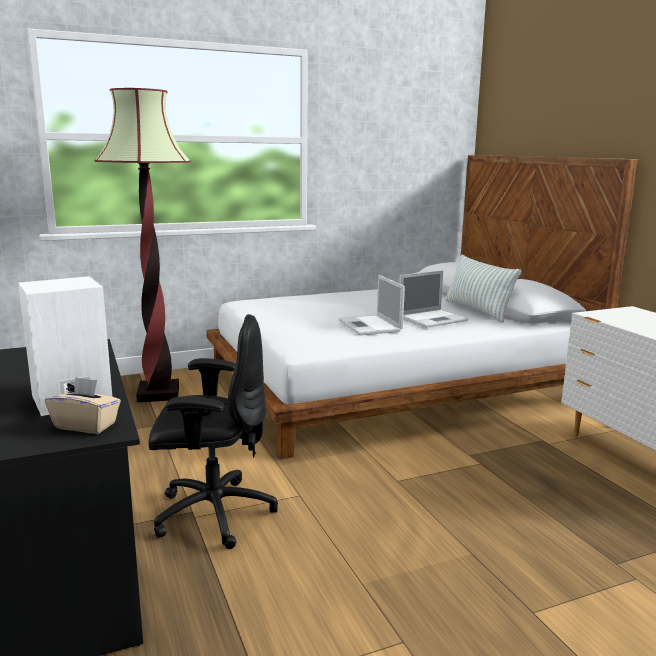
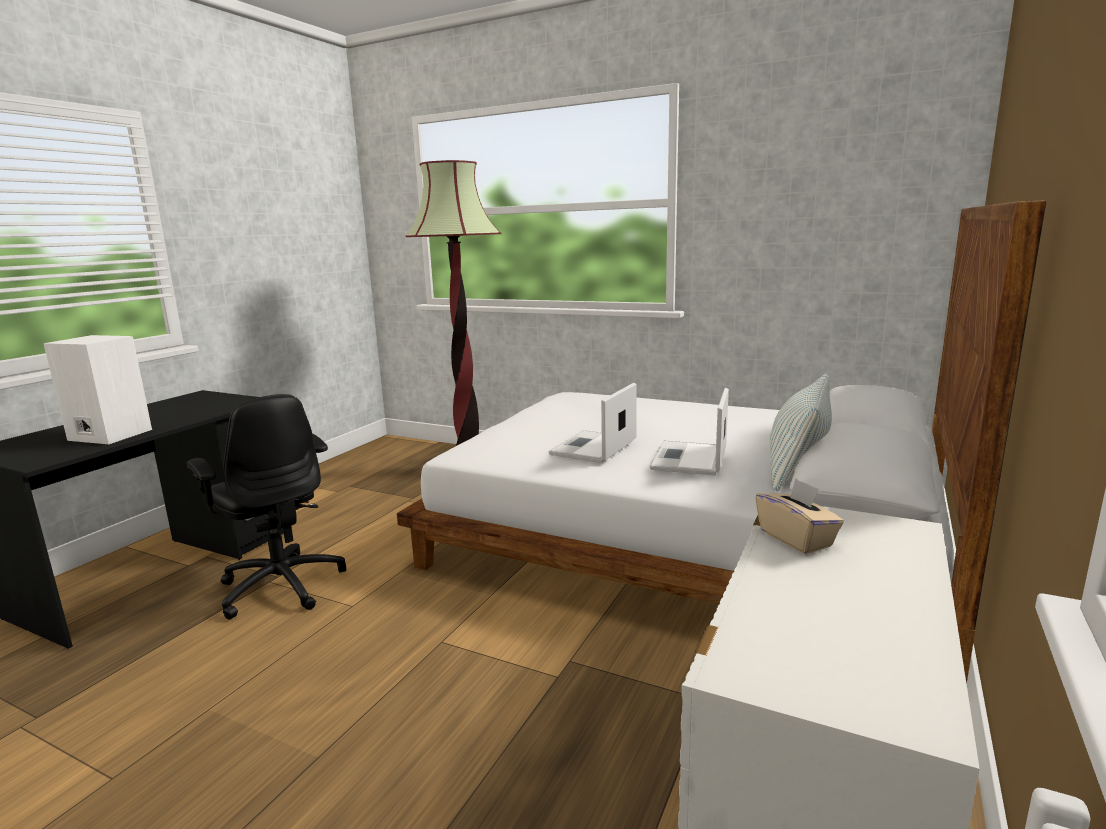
camera: 50 degrees right, 0 degrees up
beige tissue box [45,377,121,434] -> beige tissue box moved to [755,479,844,554]
laptop [399,270,468,328] -> laptop turned 90 degrees clockwise [650,388,729,475]

